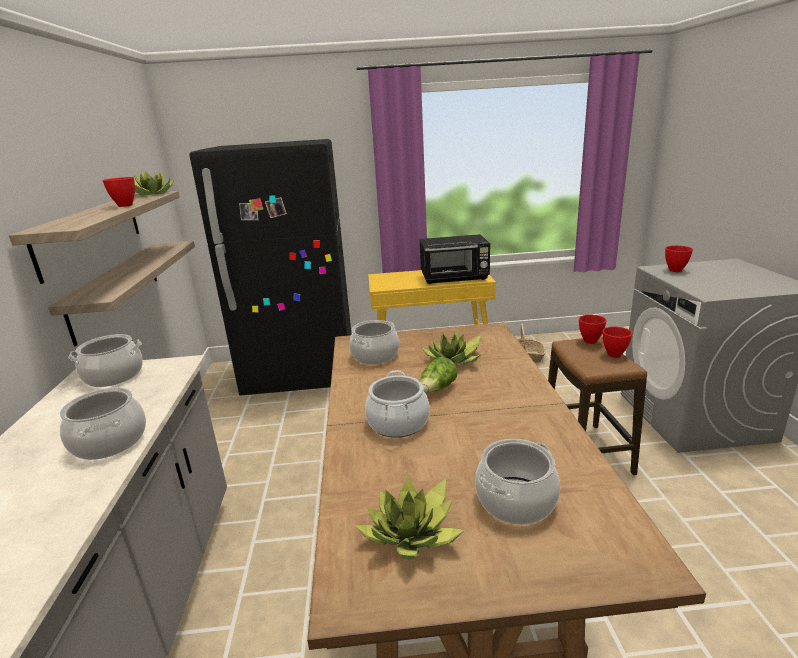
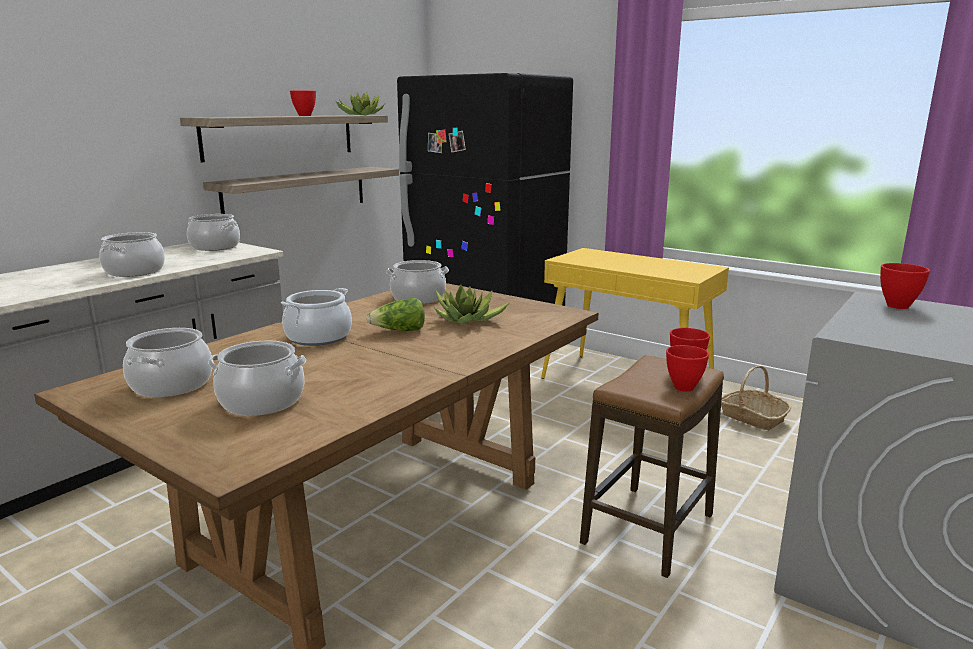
camera: 40 degrees right, 5 degrees down
potted plant [356,476,464,559] -> cooking pot [123,328,212,397]
black microwave [420,234,490,284] -> none

